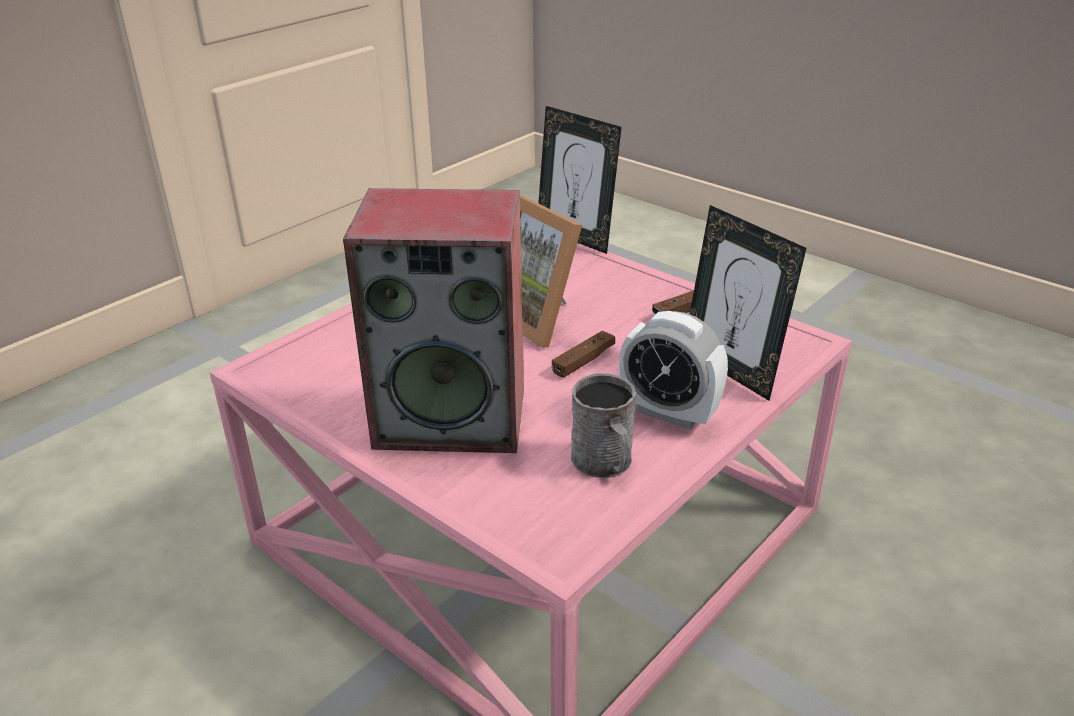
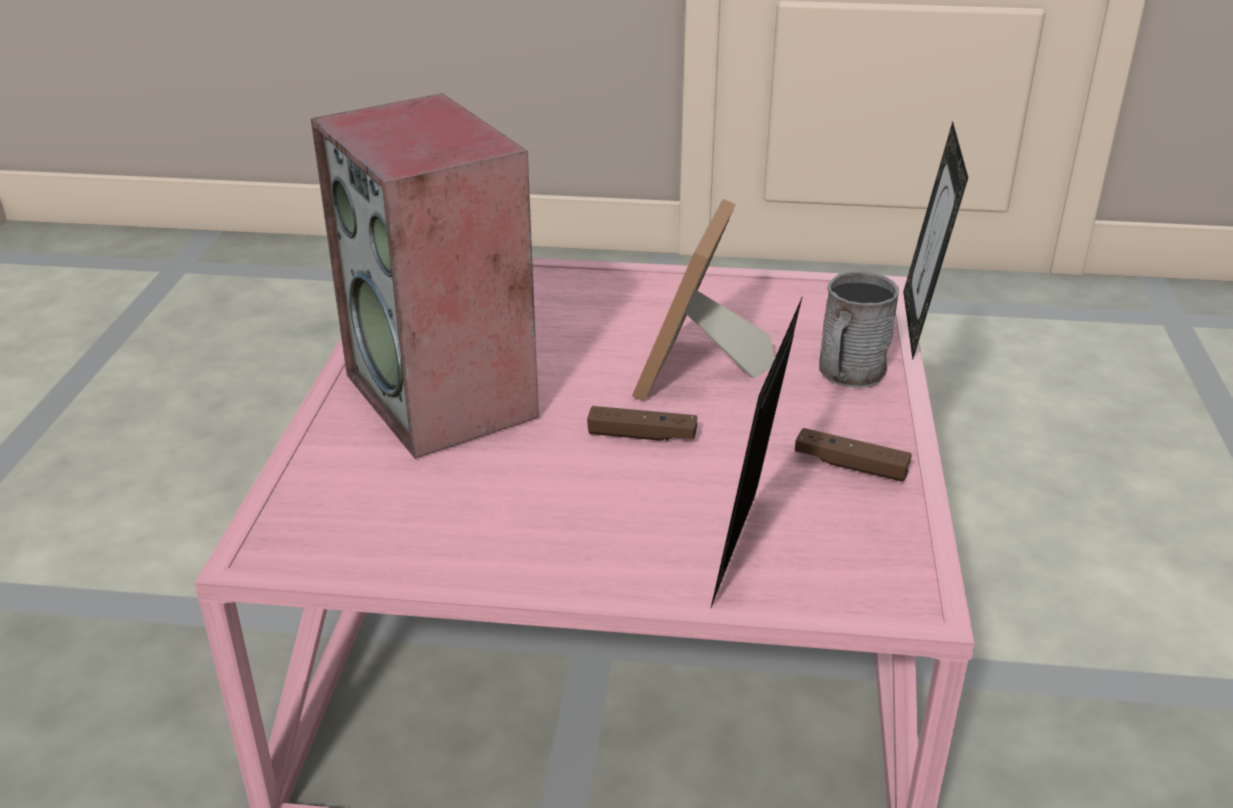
camera: 55 degrees right, 0 degrees up
grey mug [571,373,636,478] -> grey mug moved to [819,272,899,388]
alarm clock [619,311,728,430] -> none

